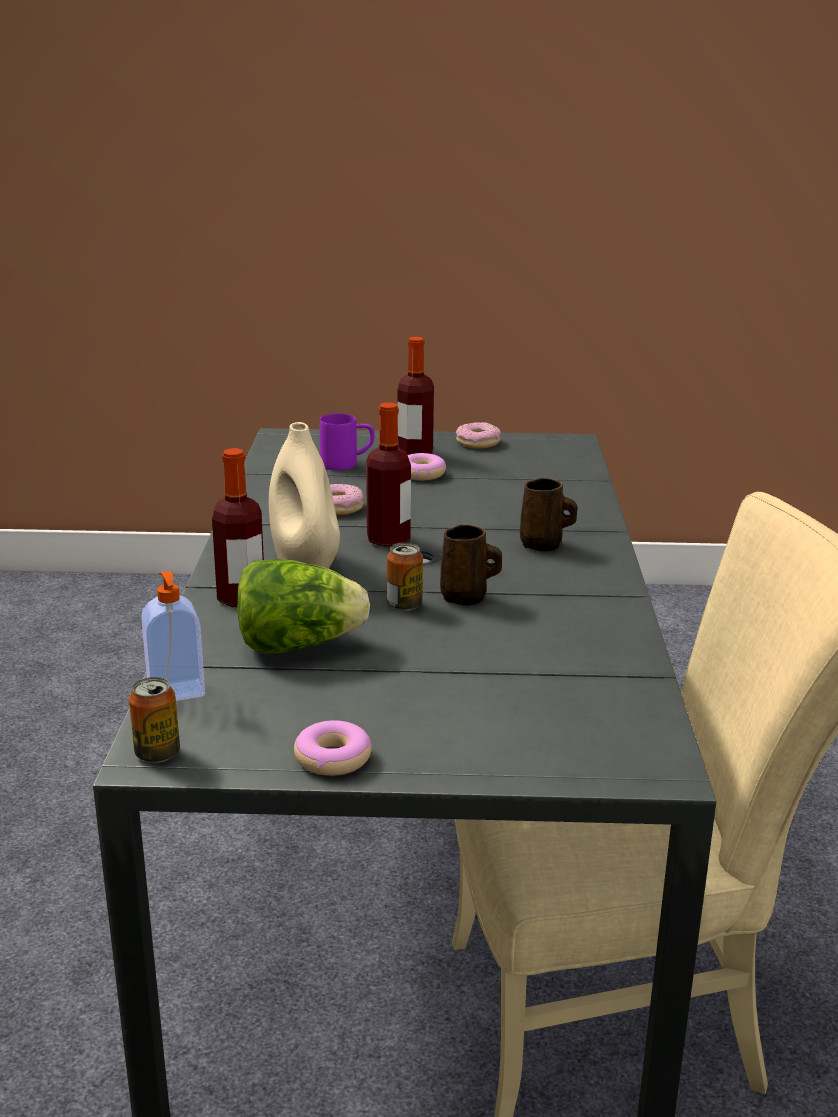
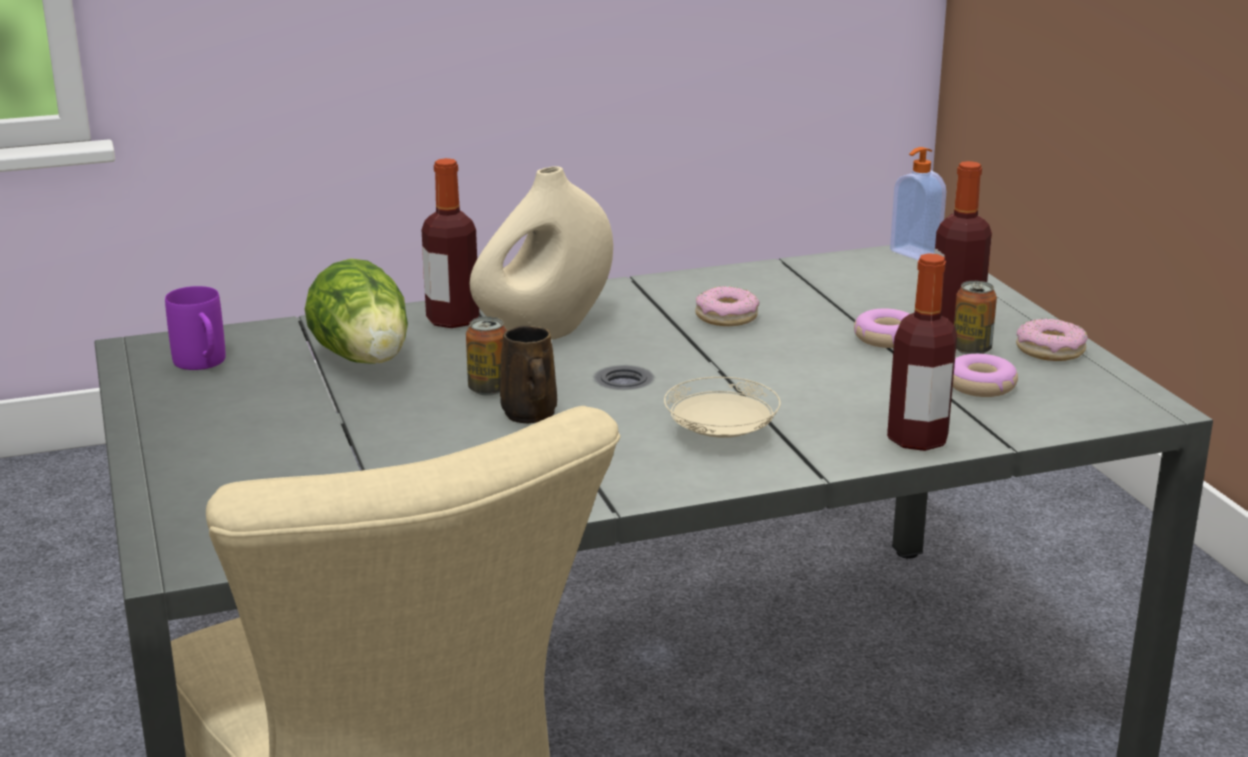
camera: 70 degrees right, 0 degrees up
can [129,677,180,763] -> can moved to [954,281,997,354]
soap dispenser [141,571,205,701] -> soap dispenser moved to [890,147,946,260]
donut [294,720,373,776] -> donut moved to [953,354,1018,397]
purple mug [320,413,374,471] -> purple mug moved to [165,286,226,370]
bottle [366,402,411,547] -> bottle moved to [887,253,957,451]
brown mug [520,478,577,552] -> beige plate [664,377,781,438]

